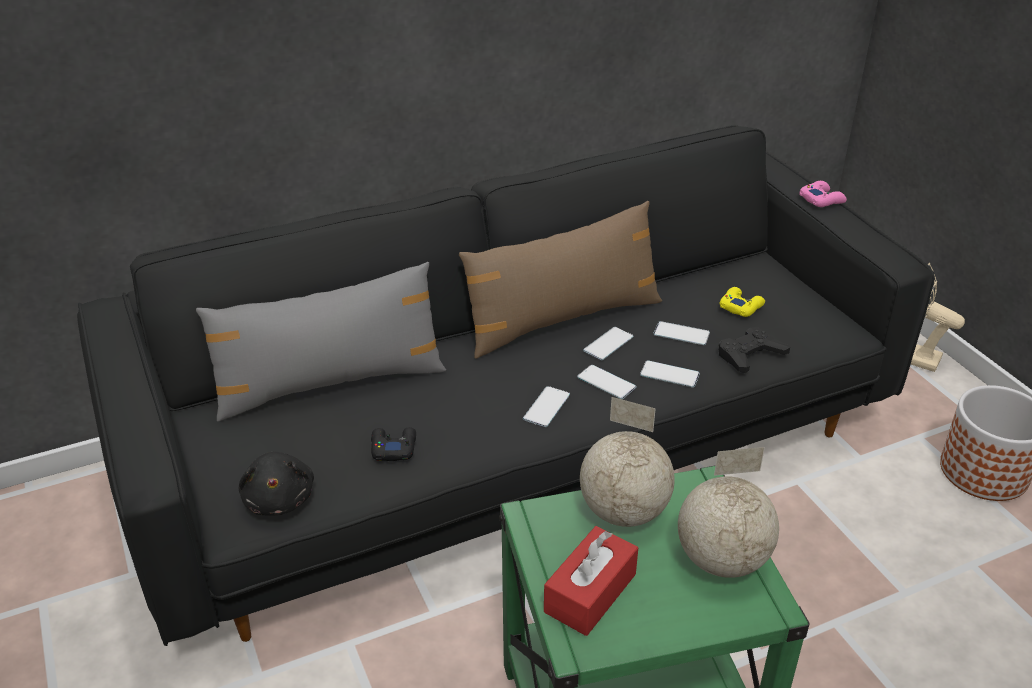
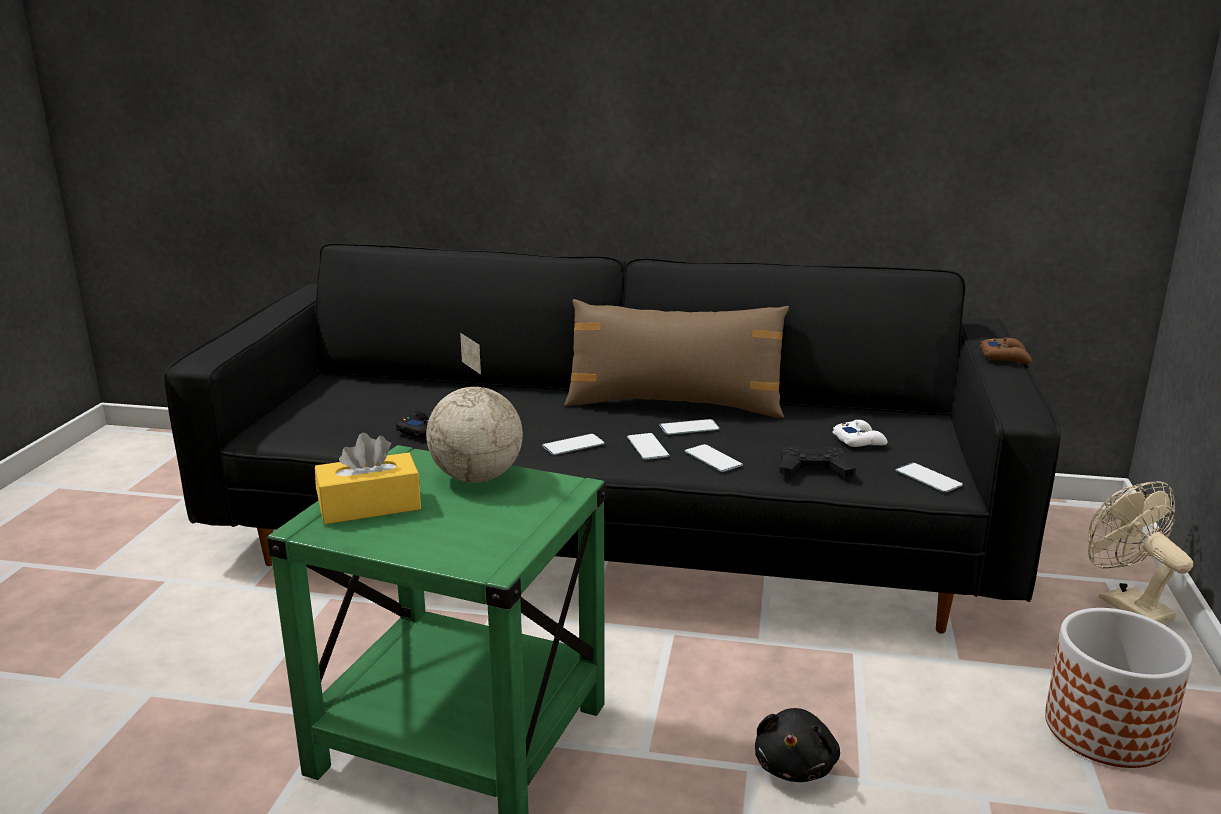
camera: 35 degrees right, 15 degrees down
grey pillow [196,262,446,422] -> none
black plush toy [239,451,314,516] -> black plush toy moved to [755,708,840,782]
red tissue box [544,526,638,636] -> yellow tissue box [315,433,421,524]
phone [653,321,710,345] -> phone moved to [896,463,963,492]
globe [678,447,779,578] -> none
yellow game controller [720,287,765,317] -> white game controller [833,420,887,447]
pink game controller [799,181,847,207] -> brown game controller [980,337,1032,364]

